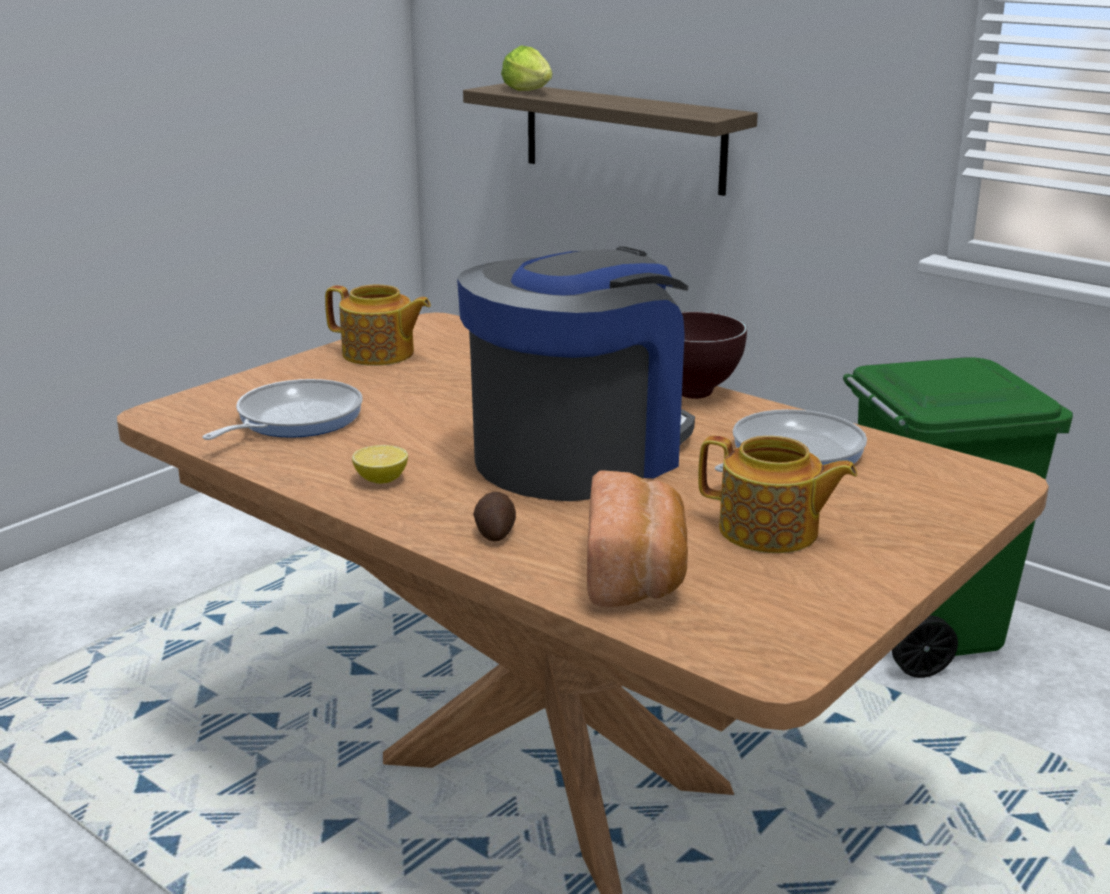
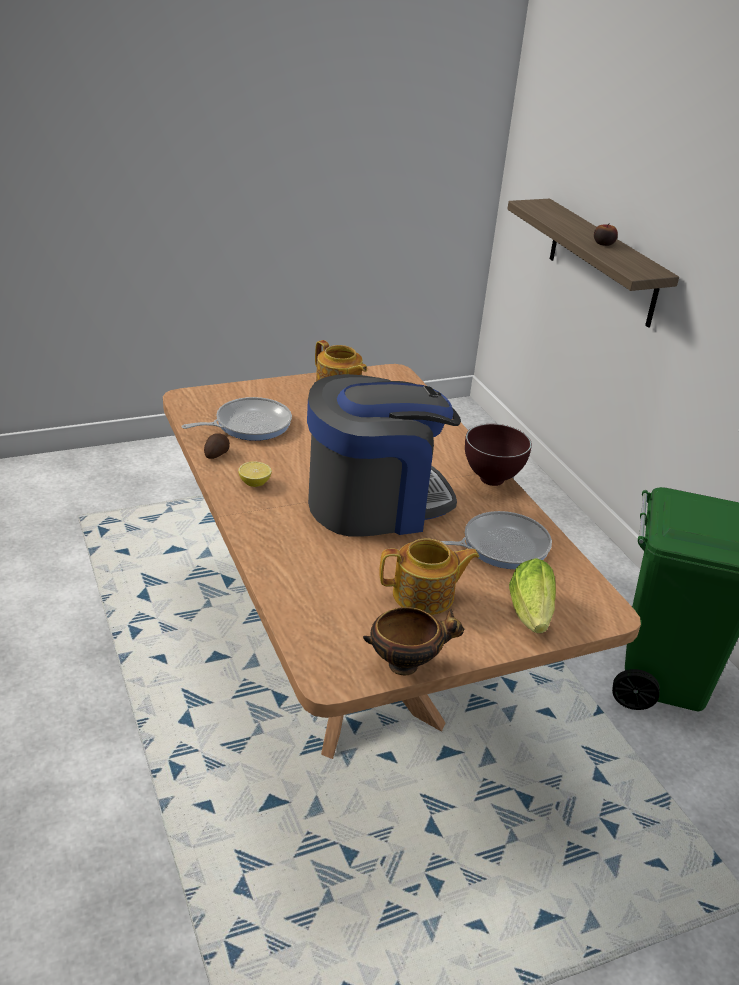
camera: 25 degrees right, 10 degrees up
potato [473,492,516,541] -> potato moved to [204,433,230,459]
lettuce [501,45,553,91] -> lettuce moved to [509,558,556,633]
bread [587,470,688,607] -> none
teapot [698,435,857,553] -> teapot turned 60 degrees counterclockwise [379,538,479,615]
none -> bowl [363,607,464,675]
none -> apple [594,223,618,246]

